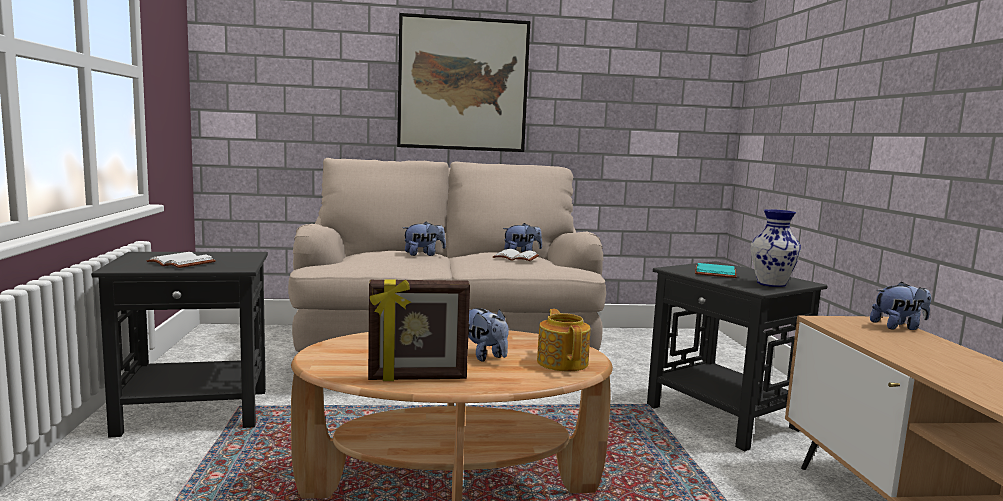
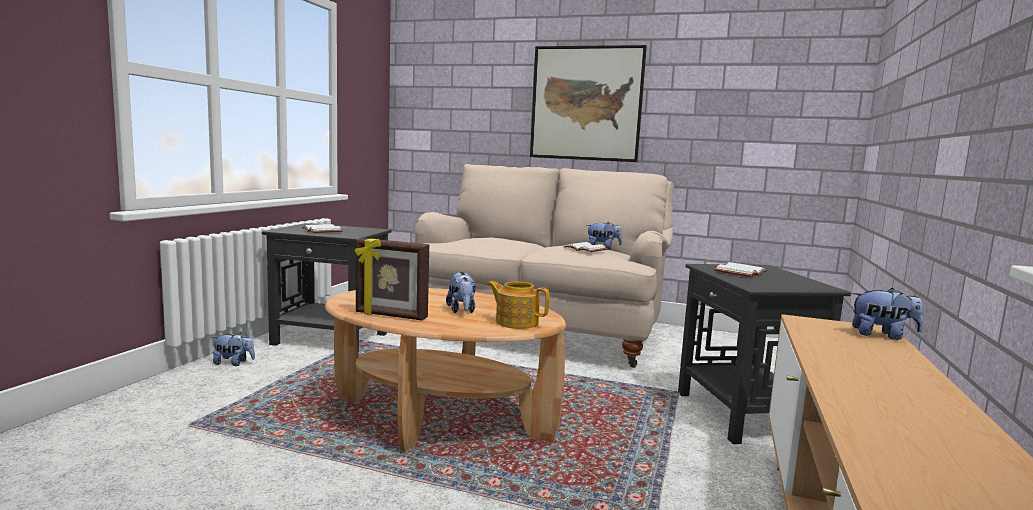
camera: 25 degrees right, 0 degrees up
plush toy [403,222,446,256] -> plush toy moved to [213,332,255,366]
teapot [537,309,591,371] -> teapot turned 75 degrees counterclockwise [487,281,550,329]
turquoise book [695,263,737,278] -> white book [714,262,767,277]
vase [751,209,801,287] -> none

